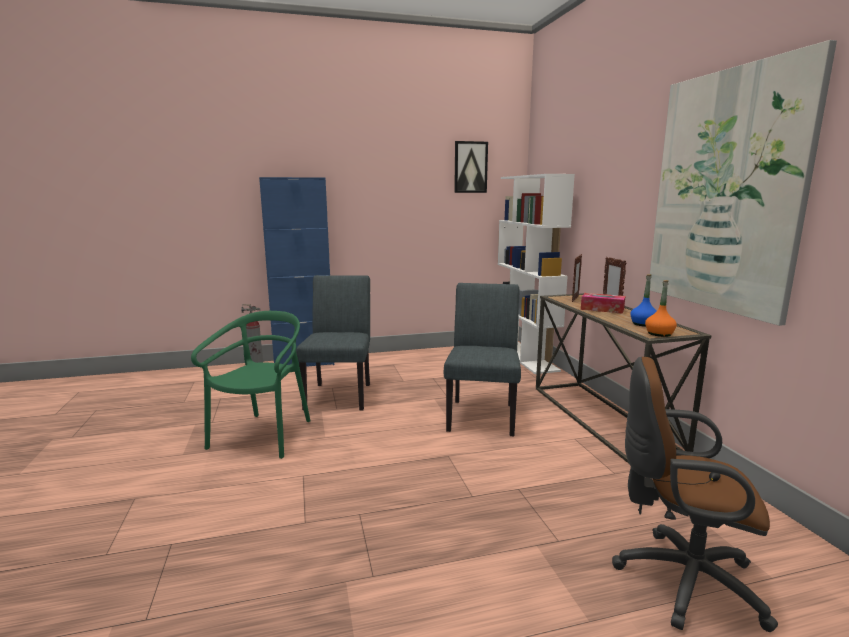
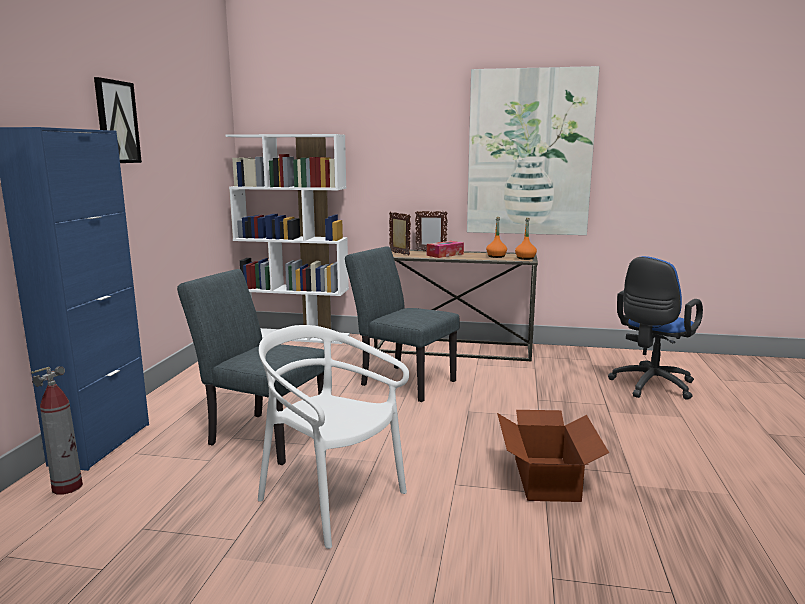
camera: 65 degrees left, 0 degrees up
green chair [191,311,310,459] -> white chair [258,325,409,549]
picture [454,141,488,193] -> picture moved to [94,77,142,163]
brown office chair [612,357,778,632] -> blue office chair [608,256,703,400]
blue bottle [630,274,657,327] -> orange bottle [486,217,507,258]
none -> cardboard box [497,410,609,502]

